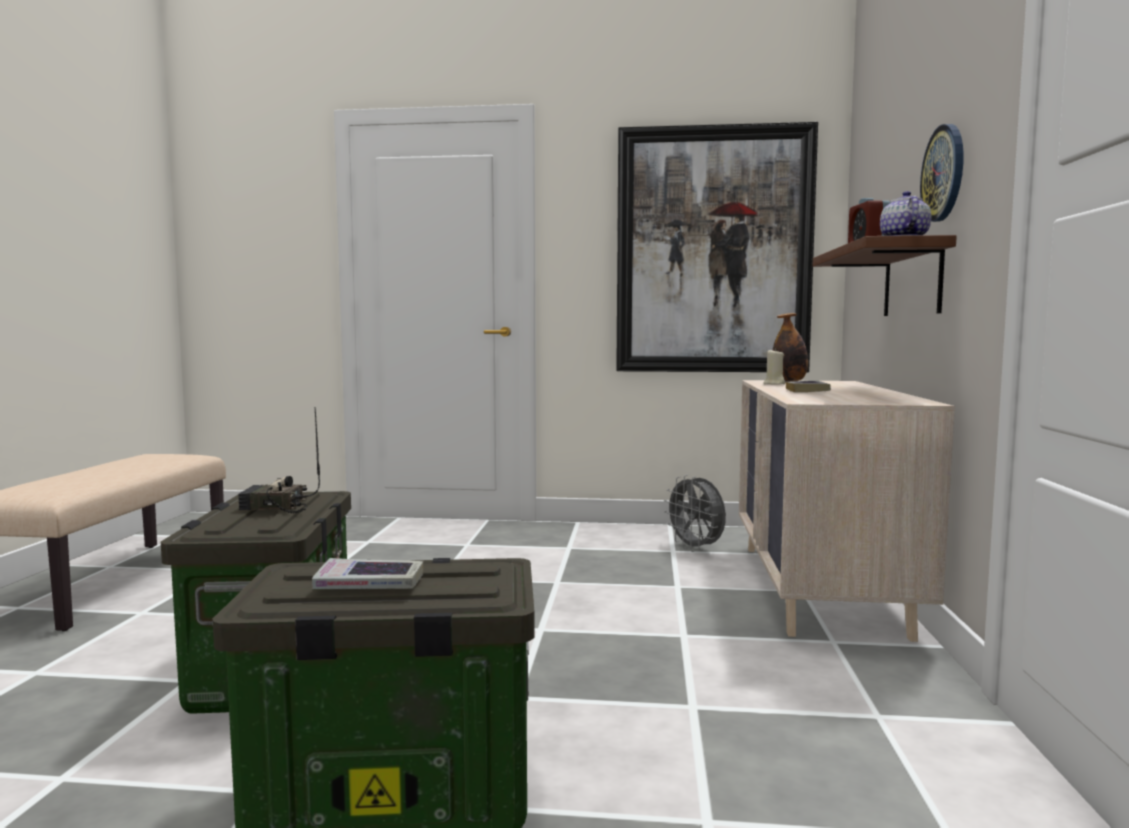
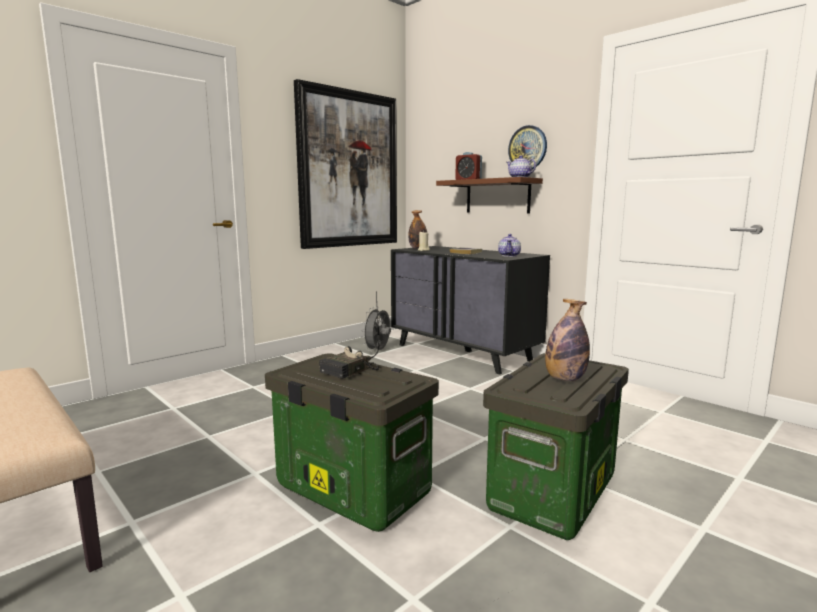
camera: 50 degrees left, 5 degrees up
book [312,558,423,589] -> bottle [545,299,590,381]
grey fan [664,474,726,552] -> grey fan turned 105 degrees clockwise [361,308,391,352]
beige dresser [739,380,955,642] -> black dresser [391,246,550,375]
none -> teapot [498,234,521,257]

